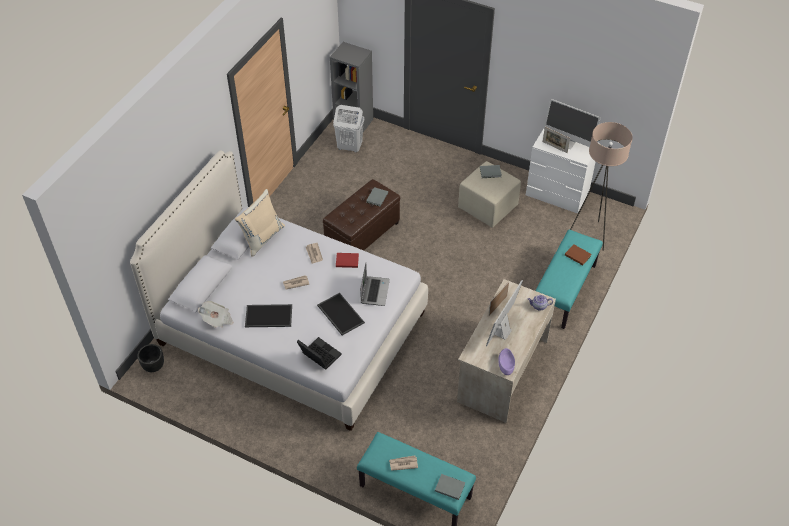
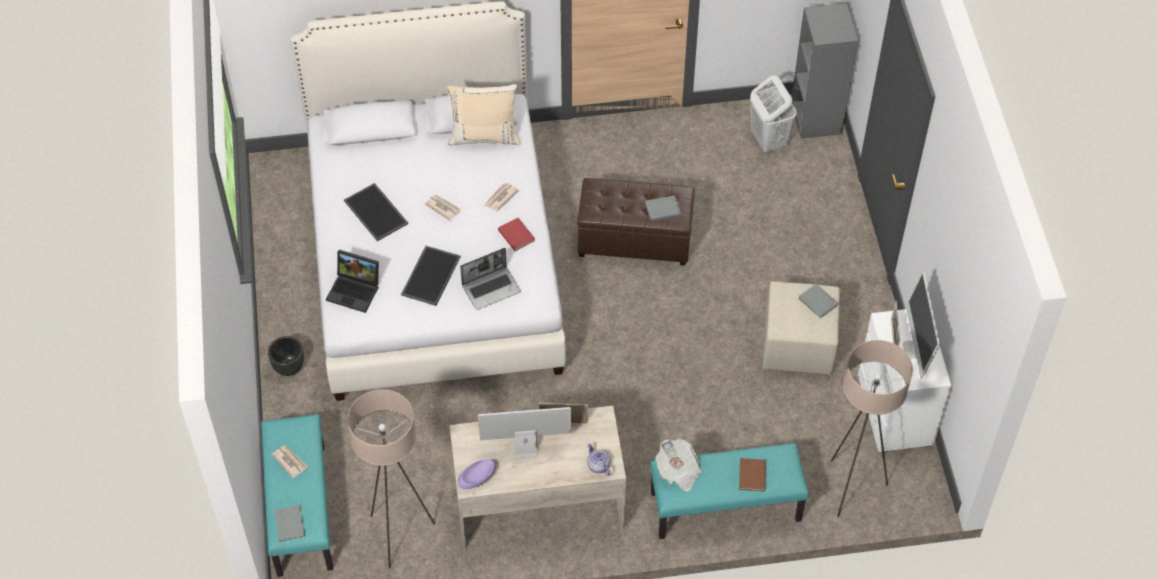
camera: 55 degrees right, 5 degrees up
black planter [138,344,164,372] -> black planter moved to [268,336,304,376]
newspaper [198,301,233,328] -> newspaper moved to [655,439,702,491]
laptop [297,337,342,370] -> laptop turned 105 degrees clockwise [326,250,379,313]
none -> beige floor lamp [347,389,435,568]

